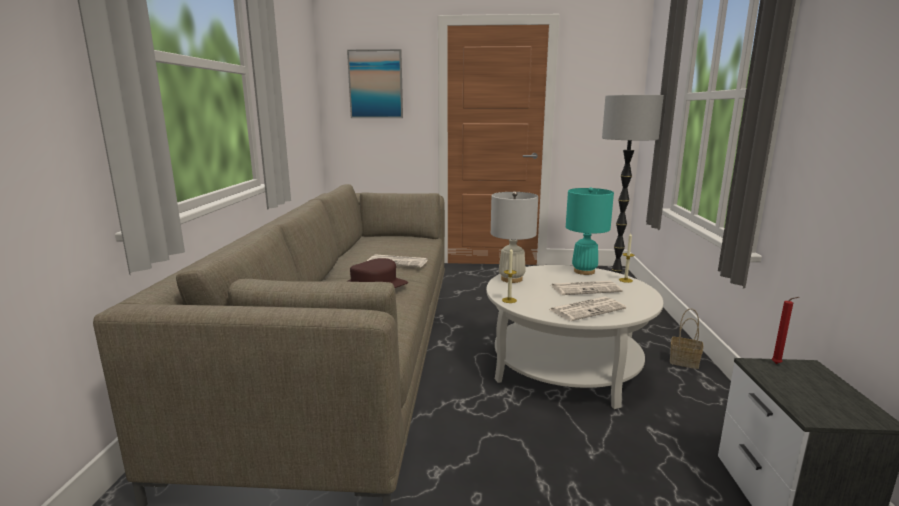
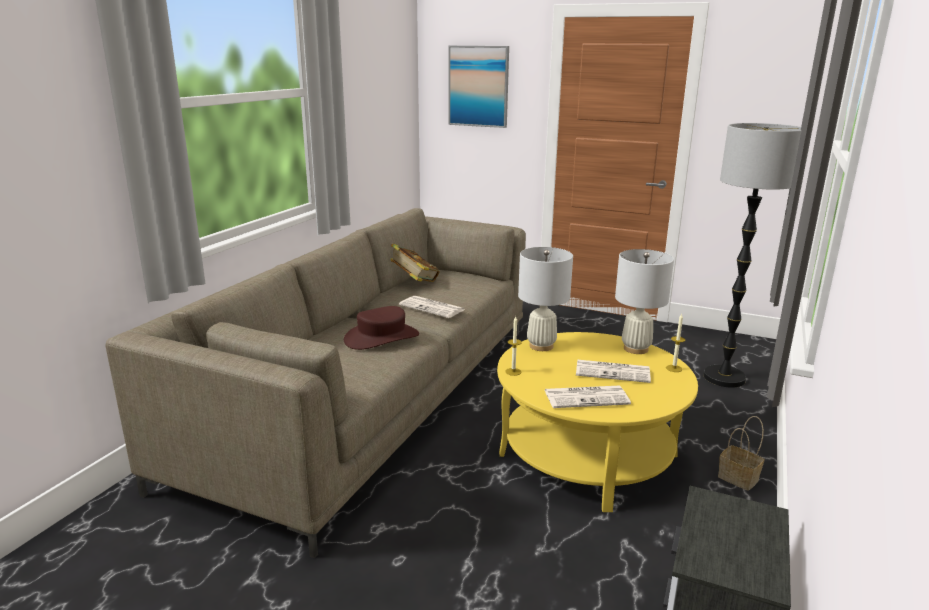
camera: 20 degrees right, 5 degrees up
white coffee table [486,265,663,409] -> yellow coffee table [497,332,698,512]
turquoise table lamp [566,187,614,275] -> white table lamp [615,249,674,354]
red candle [772,297,799,364] -> none
none -> book [391,243,440,282]

